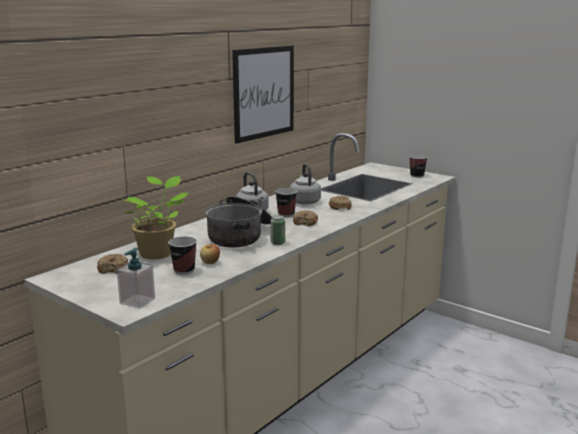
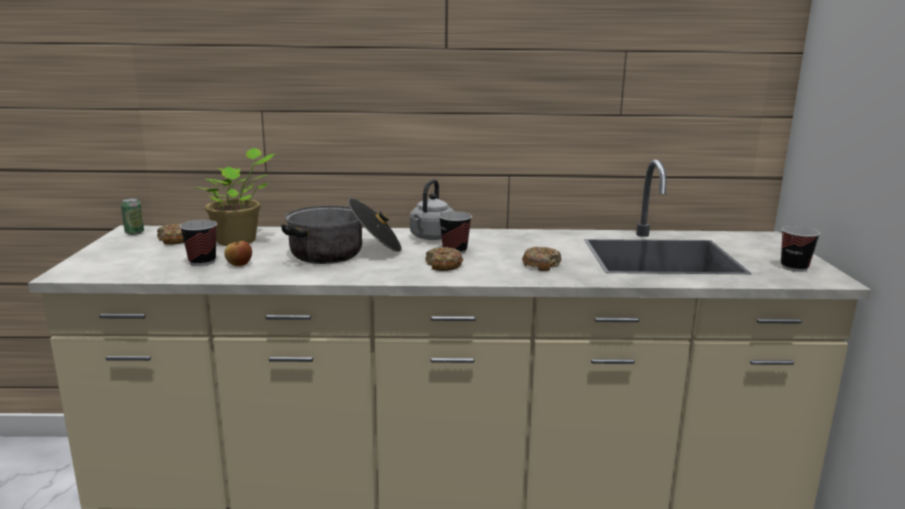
camera: 50 degrees right, 0 degrees up
soap dispenser [117,247,155,309] -> none
picture [232,46,294,144] -> none
can [270,215,285,245] -> can moved to [121,198,144,235]
grey kettle [290,163,321,205] -> none

